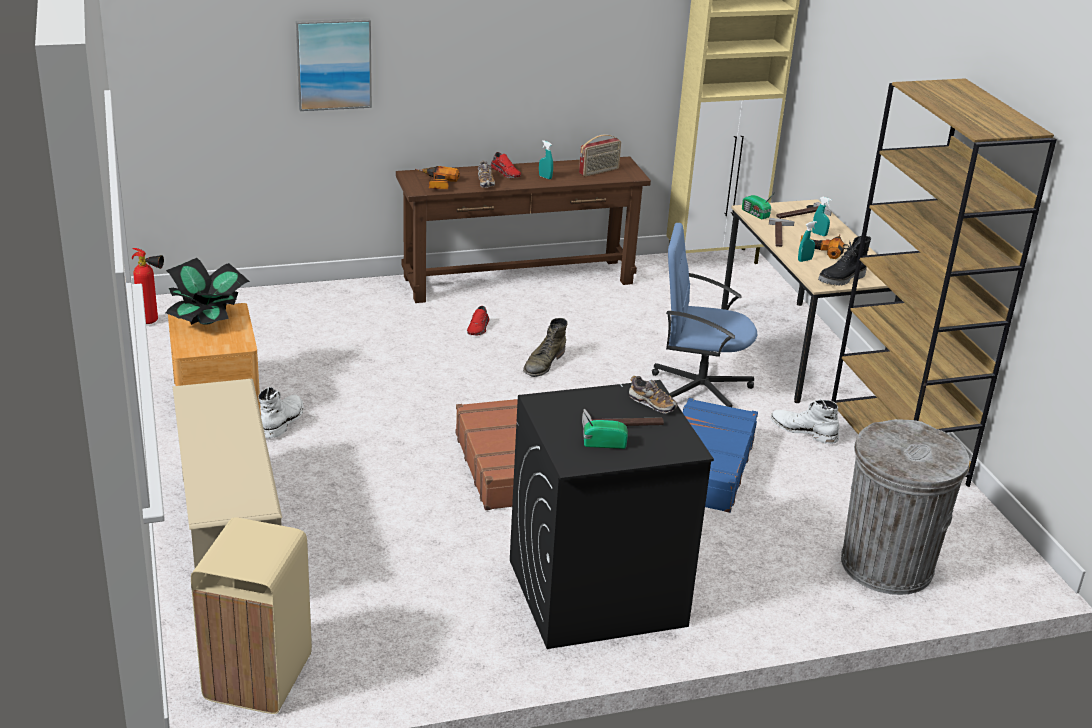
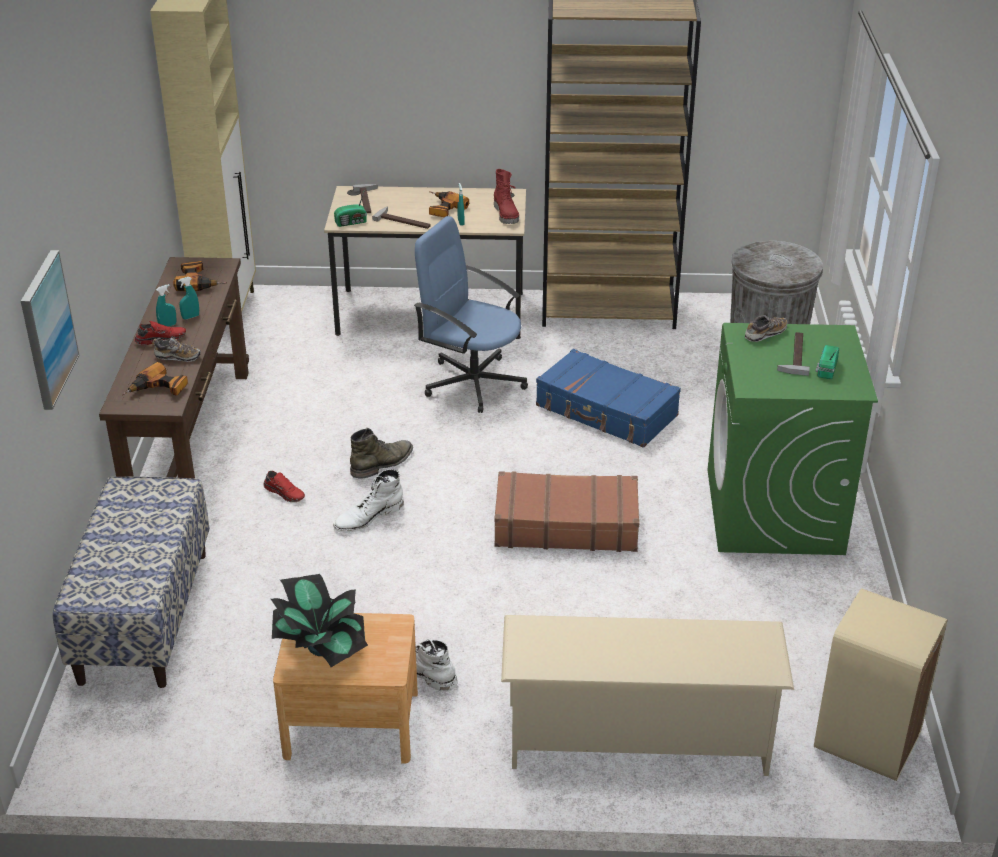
camera: 70 degrees left, 5 degrees up
fire extinguisher [132,248,164,324] -> none
black washing machine [510,380,714,649] -> green washing machine [708,323,878,555]
green boot [523,318,568,377] -> green boot turned 90 degrees counterclockwise [350,428,413,479]
radio [579,134,621,177] -> power drill [173,261,226,291]
blue office chair [652,223,757,407] -> blue office chair turned 90 degrees clockwise [414,216,528,413]
white boot [770,399,840,444] -> white boot moved to [333,469,404,533]
turquoise spray bottle [812,197,832,236] -> turquoise spray bottle moved to [156,284,176,326]
black boot [818,236,871,286] -> red boot [494,169,519,224]
none -> bench [53,477,210,688]

